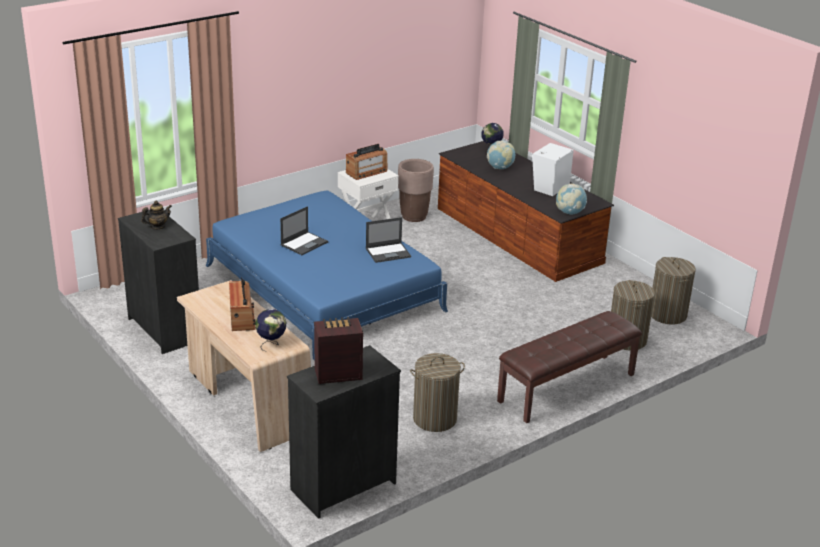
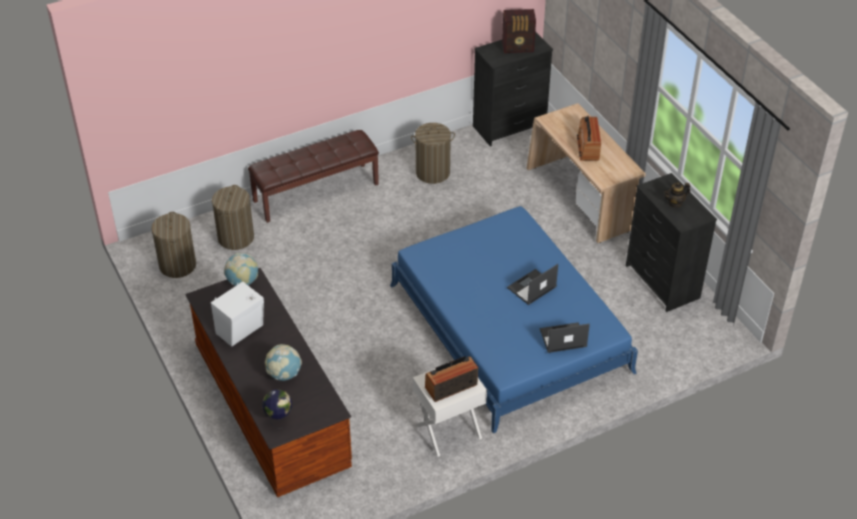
camera: 170 degrees left, 15 degrees up
globe [255,309,286,352] -> none
laptop [366,217,411,263] -> laptop moved to [540,322,590,353]
brown planter [398,159,434,222] -> none

